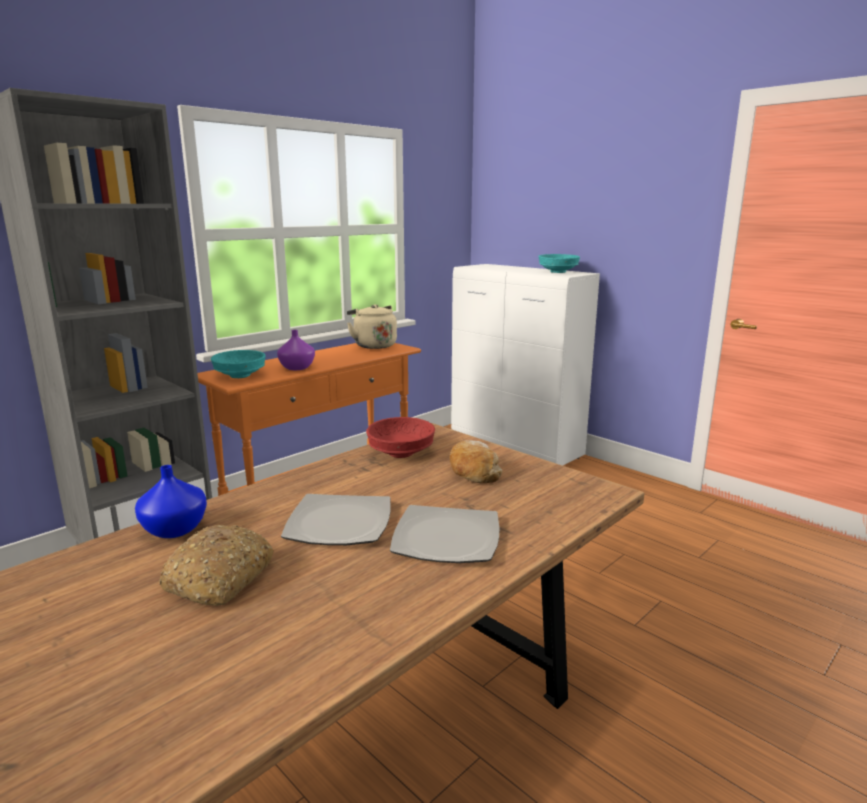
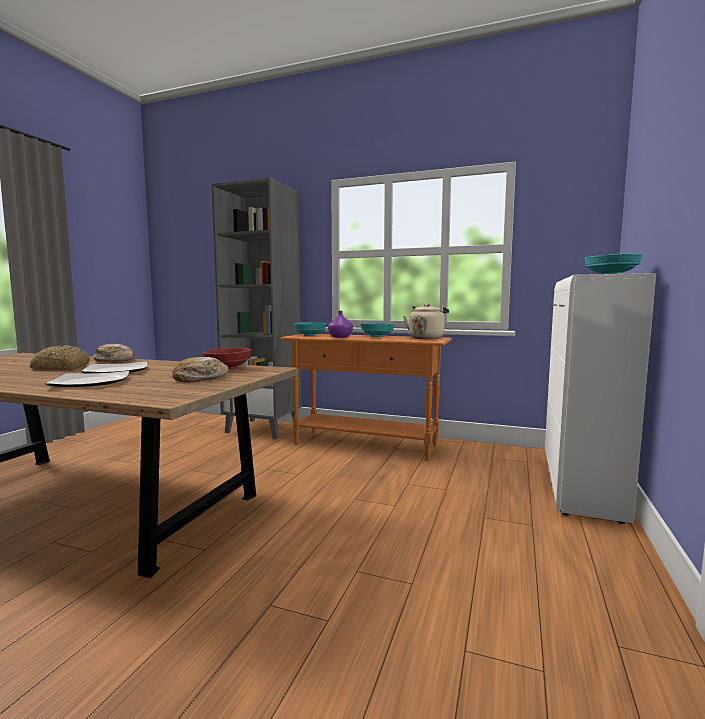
camera: 65 degrees right, 10 degrees down
blue vase [135,465,207,538] -> bread [93,344,135,361]
none -> turquoise bowl [360,323,394,337]

